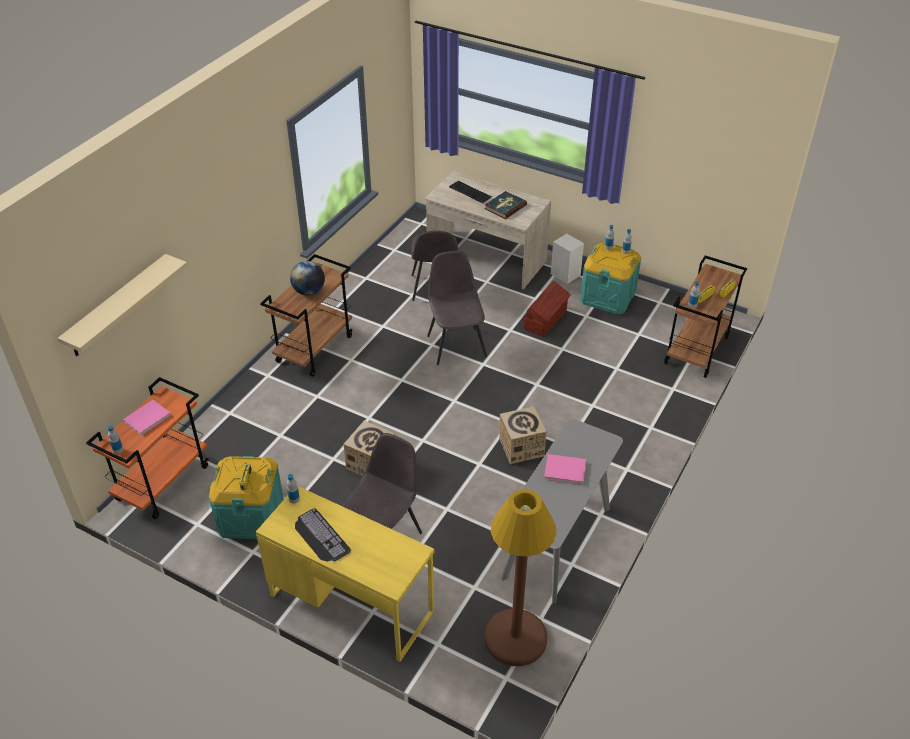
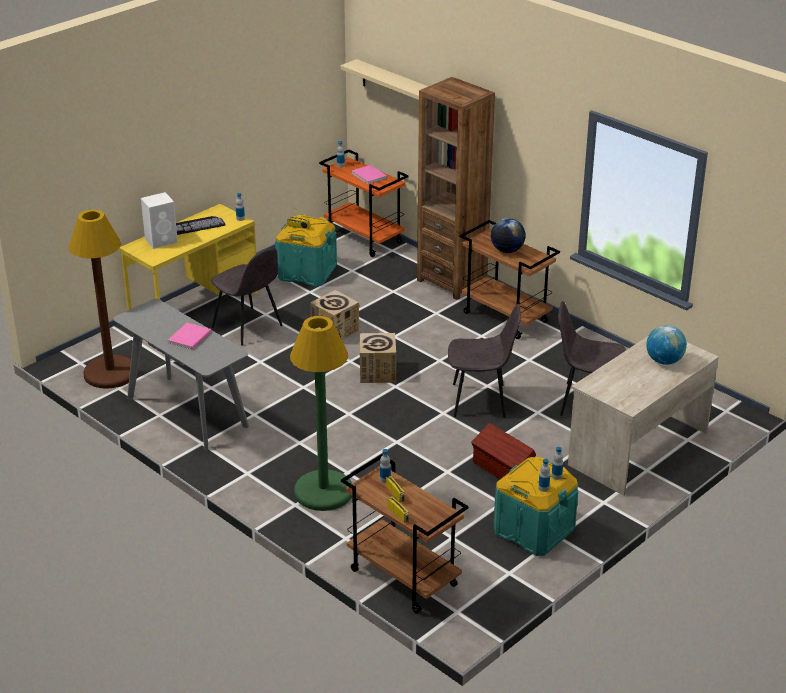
camera: 105 degrees right, 10 degrees down
keyboard [449,181,492,203] -> globe [646,325,687,365]
book [485,191,527,219] -> none
cardboard box [499,407,547,464] -> cardboard box moved to [359,333,396,383]
white speaker [551,234,584,284] -> white speaker moved to [141,192,178,249]
none -> green floor lamp [290,316,352,511]
none -> brown bookcase [417,77,495,300]

